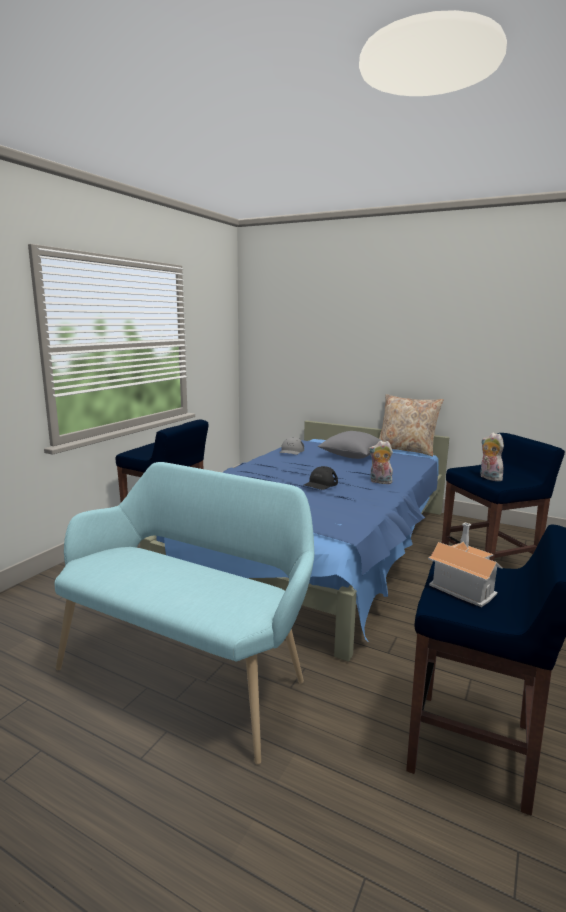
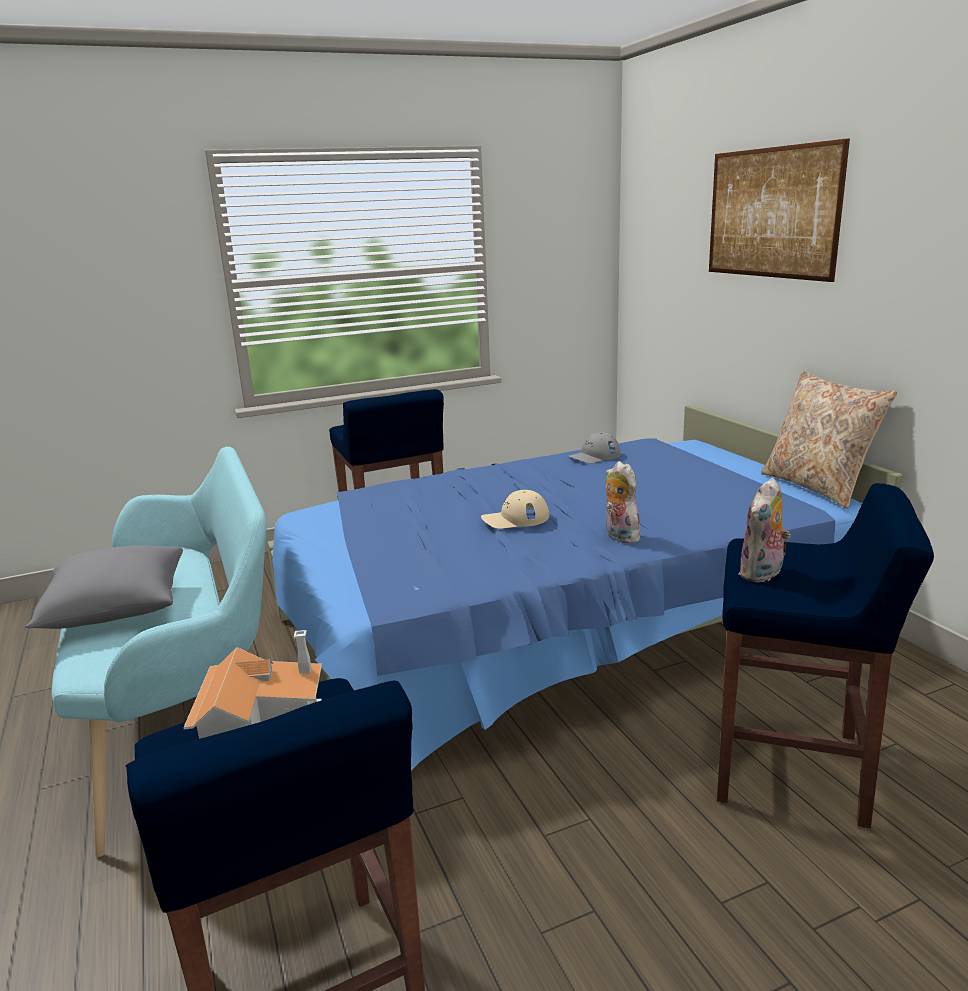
camera: 40 degrees right, 5 degrees up
black cap [304,466,338,490] -> beige cap [481,490,549,529]
grey pillow [318,431,384,459] -> grey pillow moved to [25,545,183,629]
plush toy [480,432,505,481] -> plush toy turned 150 degrees counterclockwise [739,478,791,583]
none -> picture [709,138,850,282]

